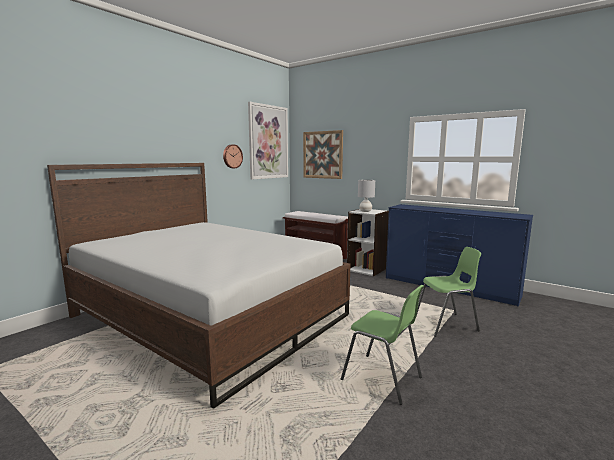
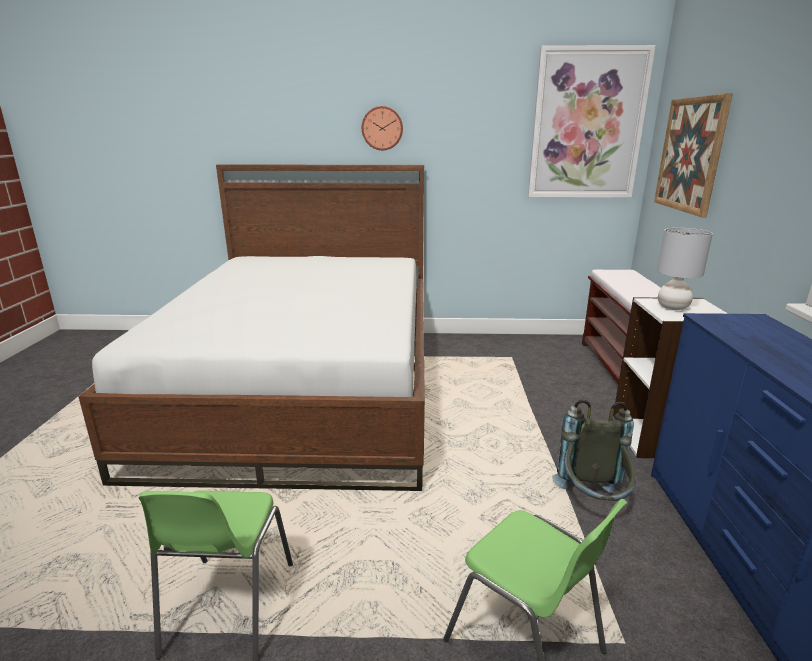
camera: 55 degrees right, 10 degrees up
wall clock [223,144,243,168] -> wall clock moved to [362,106,403,150]
none -> grey backpack [552,399,636,501]

